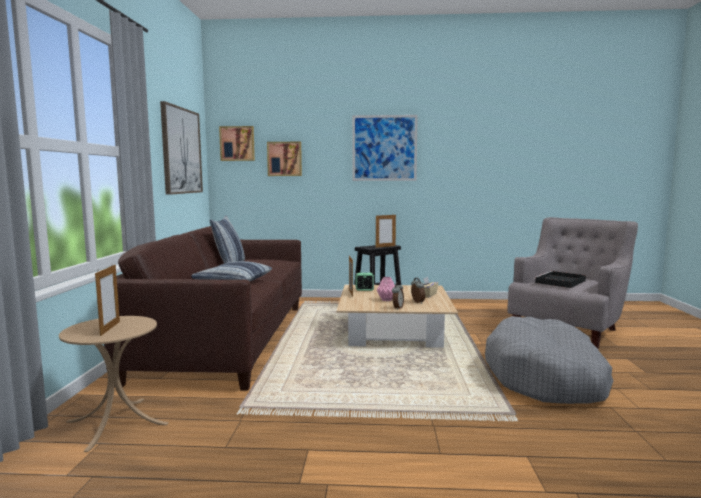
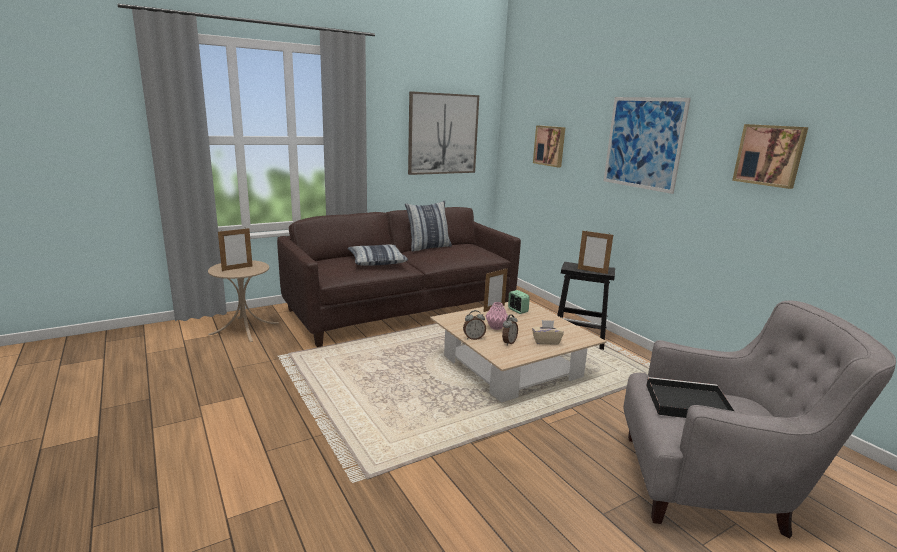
camera: 55 degrees right, 10 degrees up
picture [219,126,255,161] -> picture moved to [732,124,808,189]
grey dog bed [485,316,613,404] -> none

